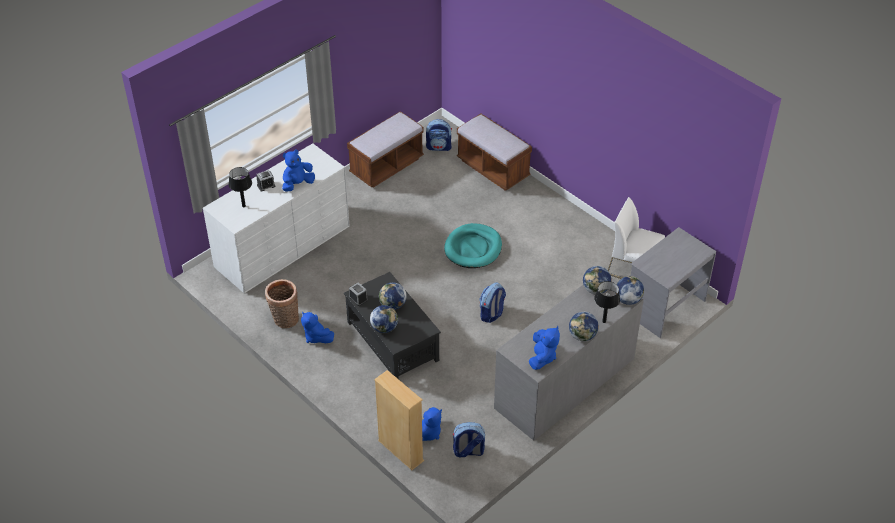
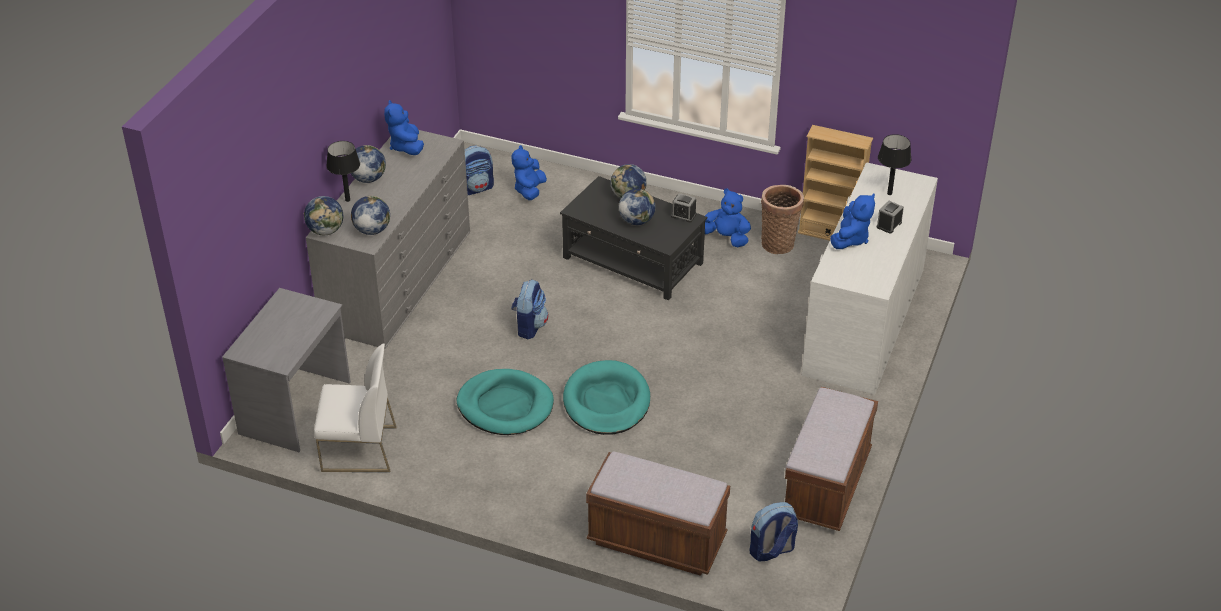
camera: 155 degrees right, 5 degrees down
beige bookcase [374,370,424,470] -> beige bookcase moved to [798,125,873,241]
none -> turquoise dog bed [456,369,554,435]

